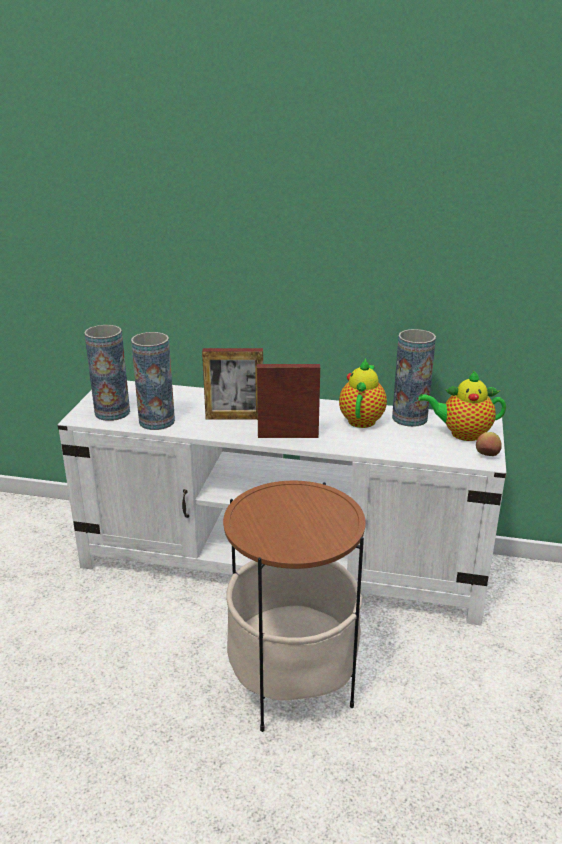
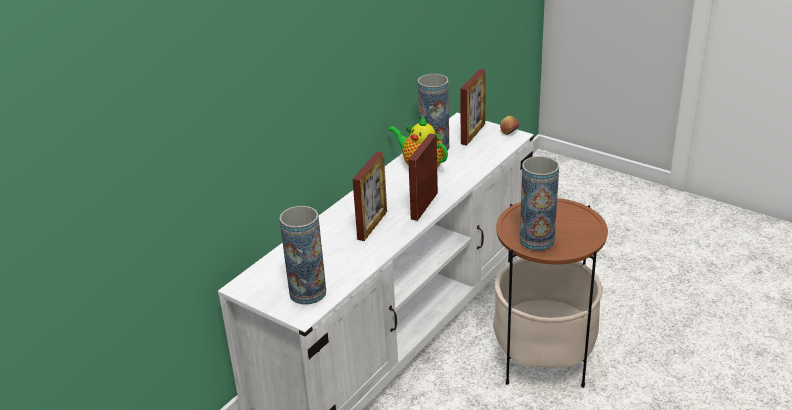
camera: 65 degrees left, 5 degrees up
vase [131,332,175,430] -> vase moved to [520,156,559,251]
teapot [418,371,506,441] -> picture frame [460,69,486,146]

